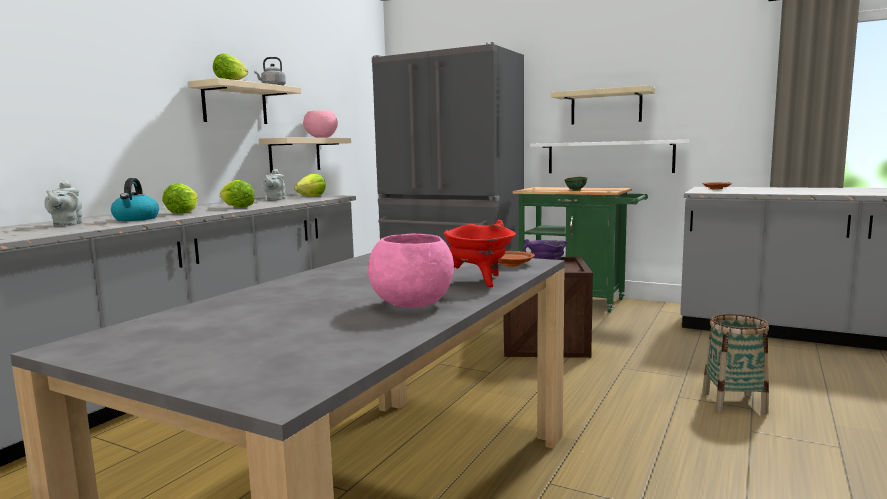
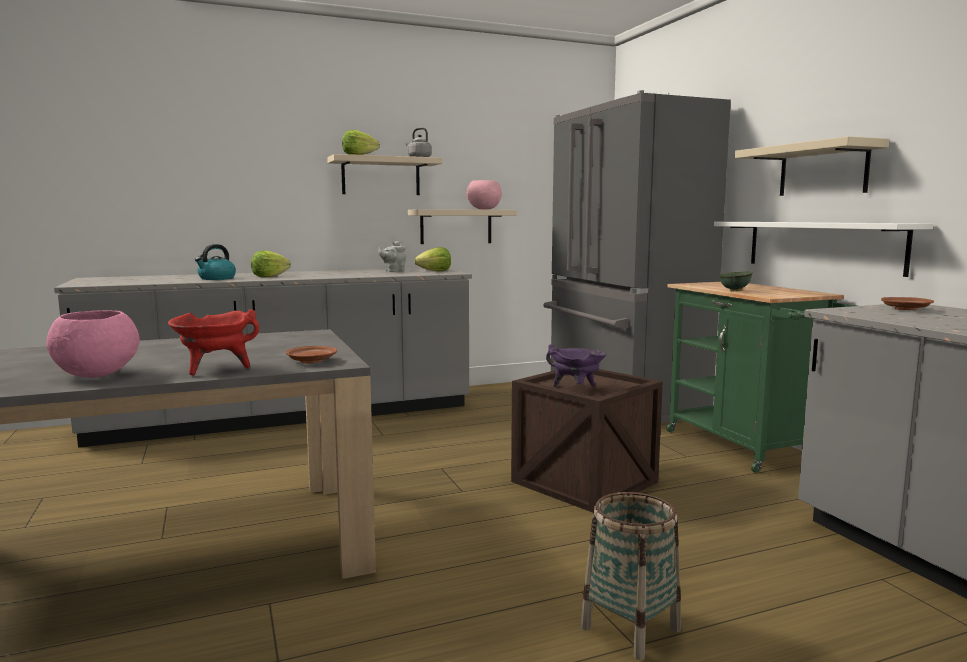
camera: 40 degrees right, 0 degrees up
grey teapot [44,181,83,226] -> none
lettuce [220,180,255,208] -> none

